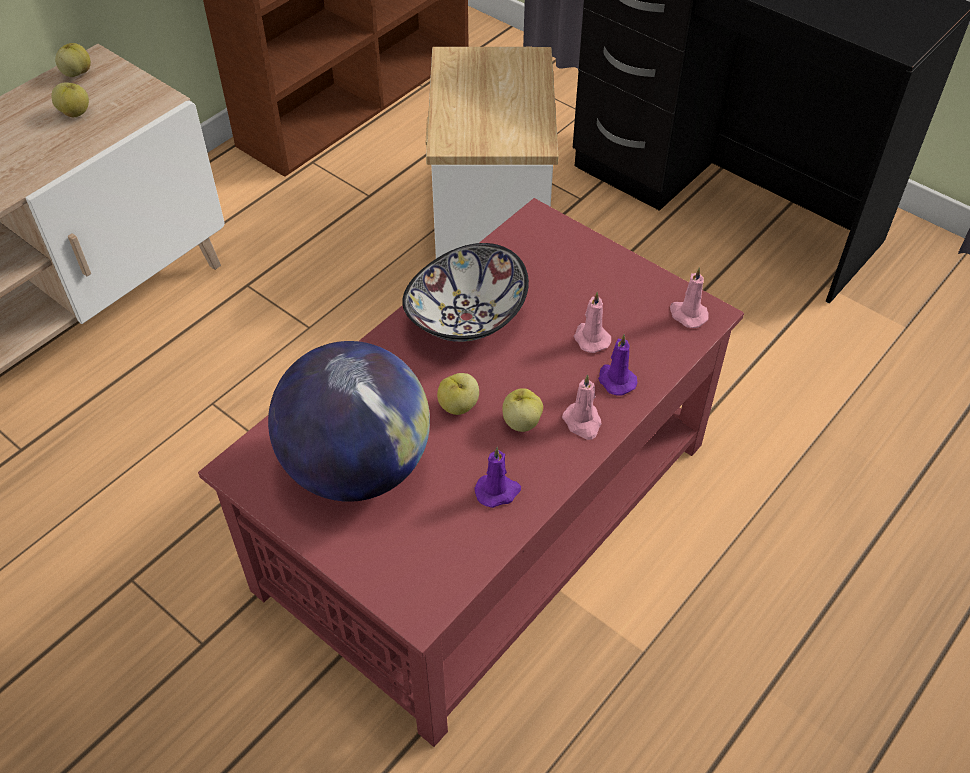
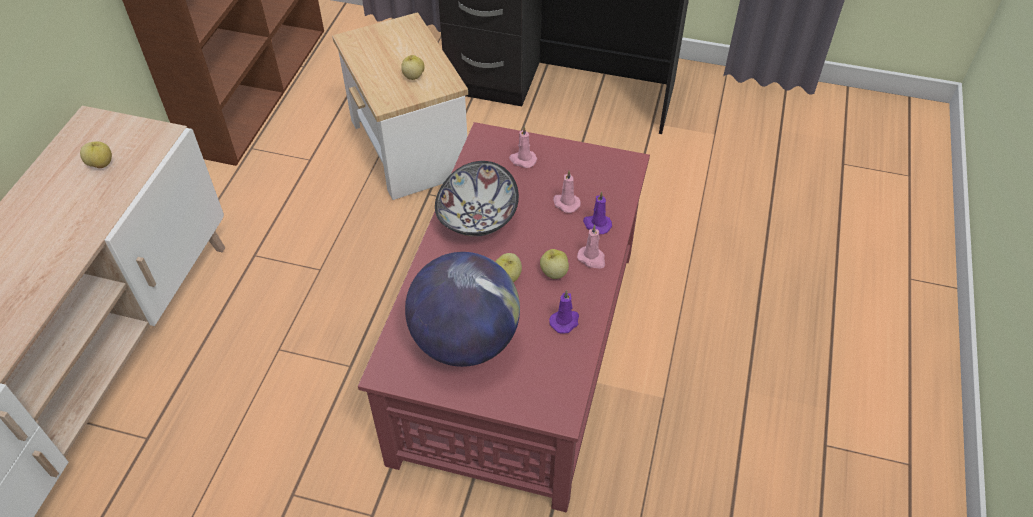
camera: 25 degrees left, 0 degrees up
apple [55,43,91,77] -> apple moved to [401,55,425,80]
pink candle [670,268,709,328] -> pink candle moved to [509,126,537,168]

